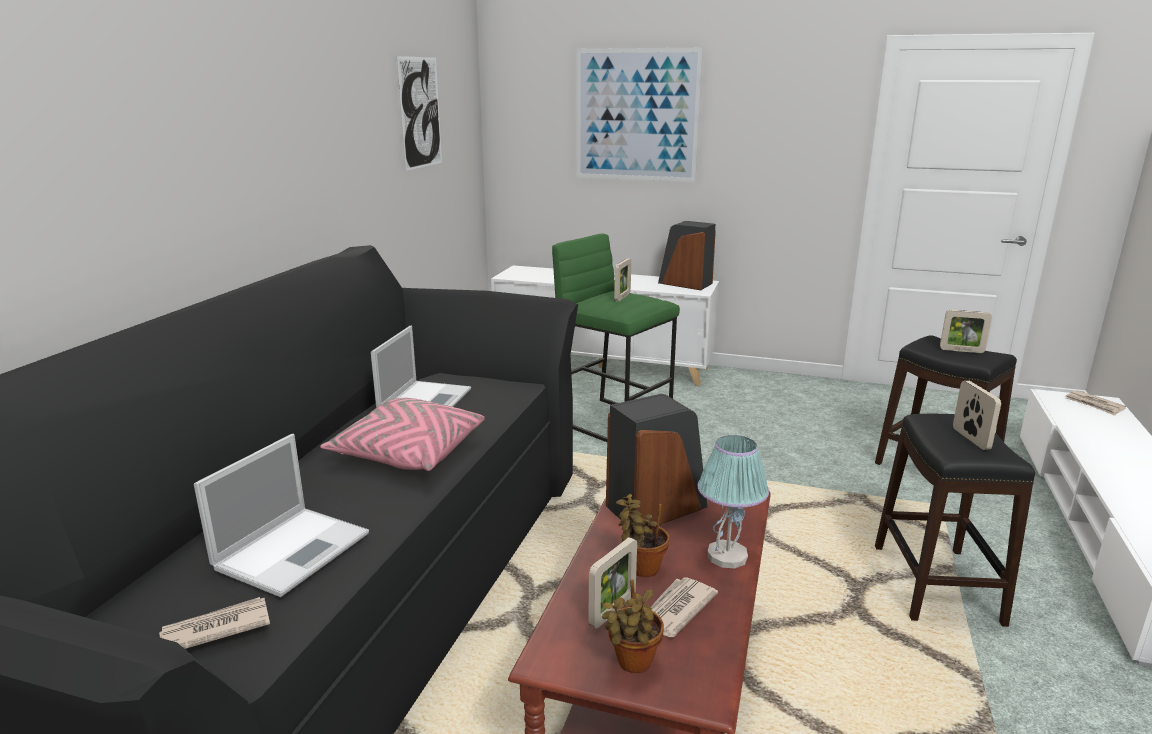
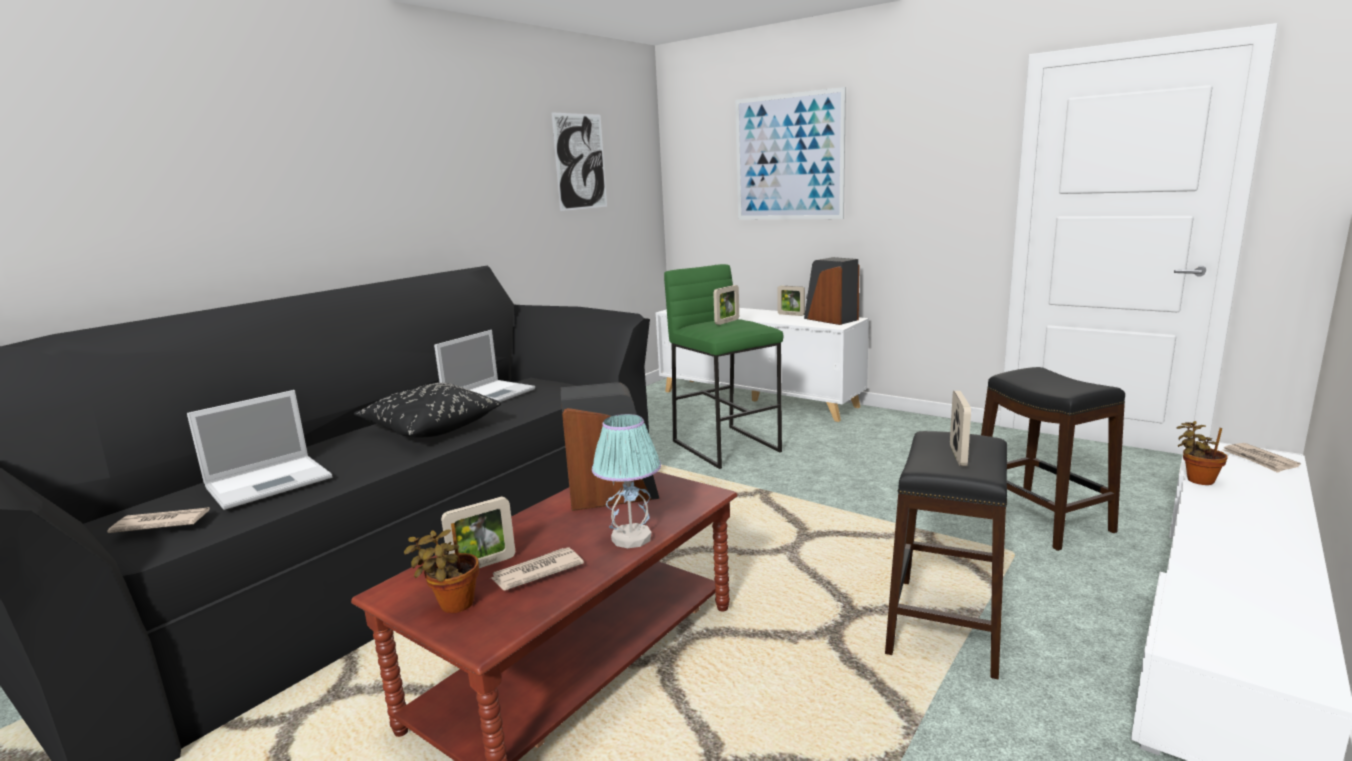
camera: 20 degrees right, 5 degrees down
pink pillow [320,398,485,471] -> black pillow [354,383,501,438]
potted plant [616,494,669,577] -> potted plant moved to [1177,421,1228,485]
picture frame [940,310,992,353] -> picture frame moved to [777,285,805,316]

